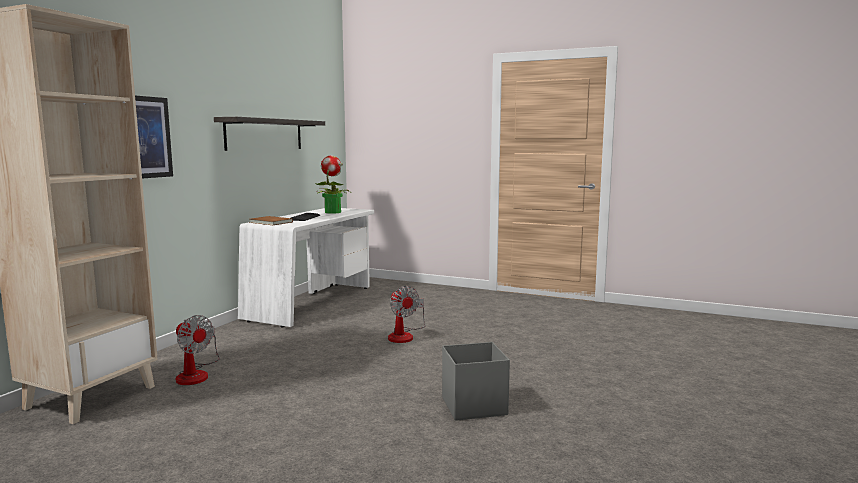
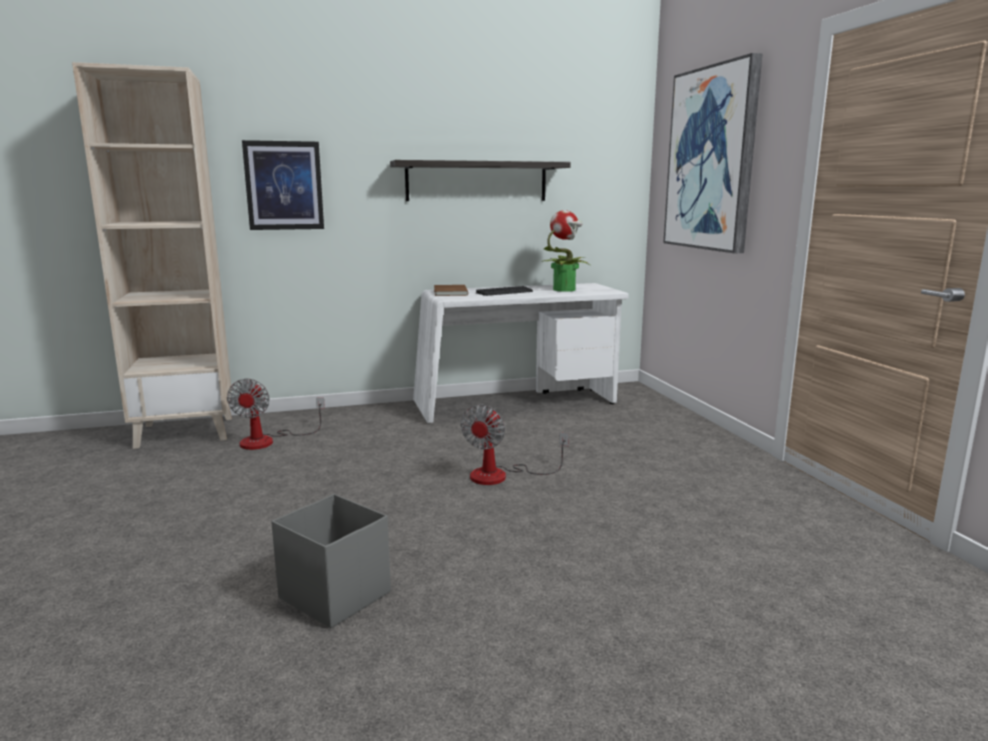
camera: 50 degrees right, 5 degrees up
none -> picture [663,53,763,254]

